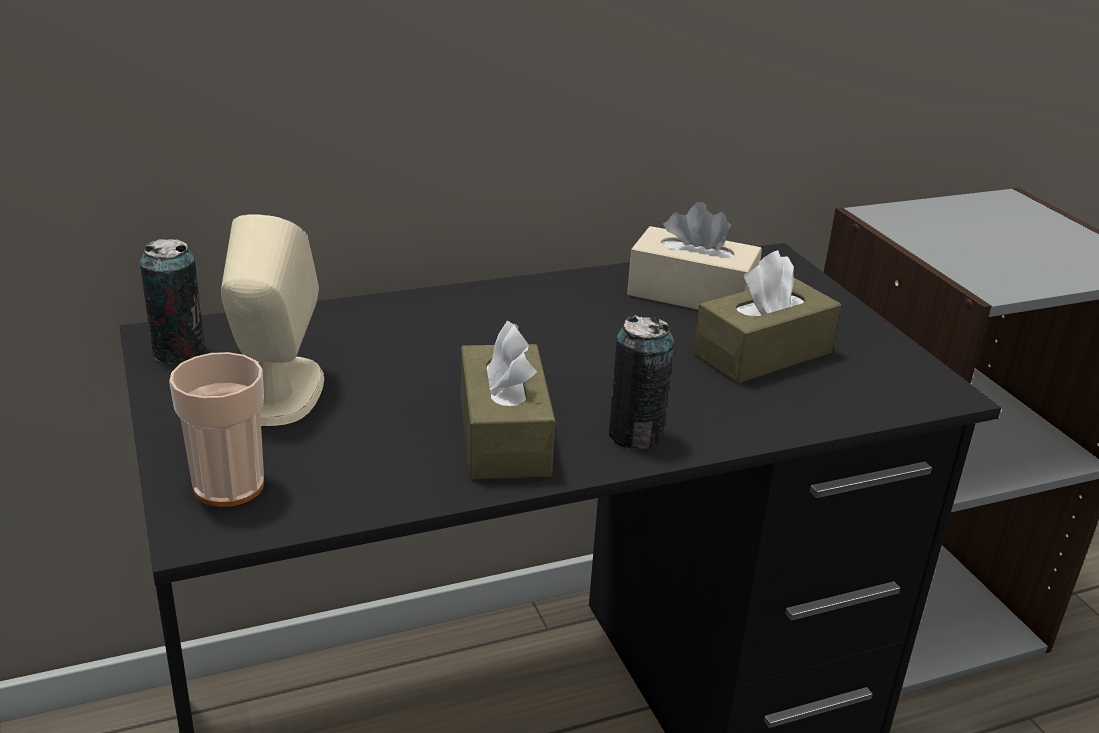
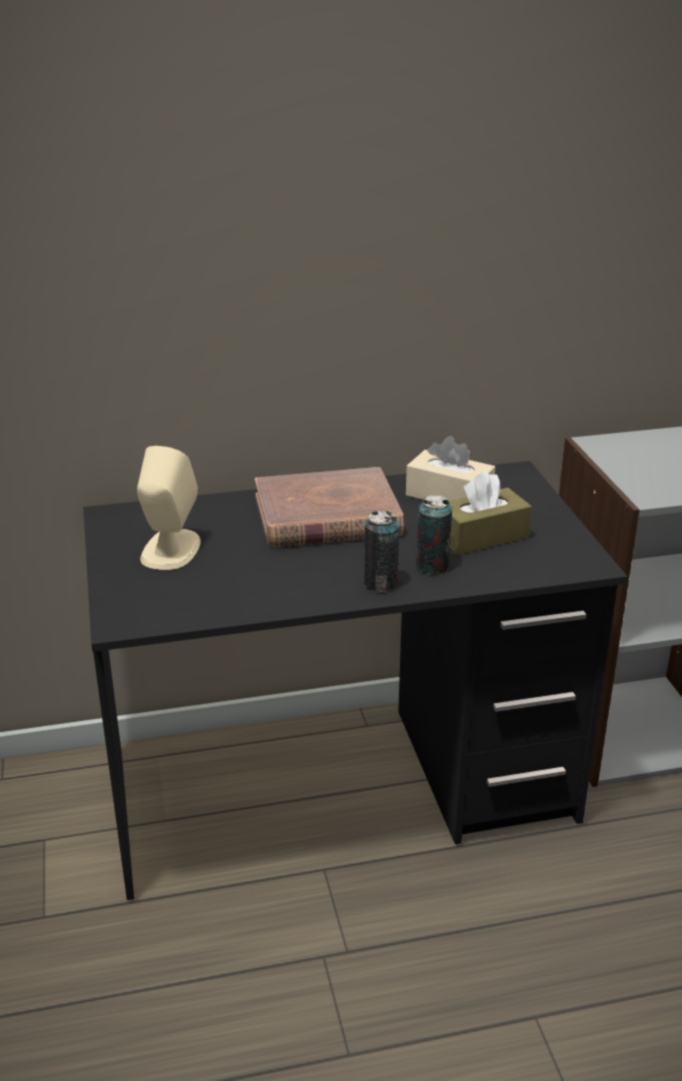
camera: 10 degrees right, 0 degrees up
can [140,239,206,364] -> can moved to [416,495,452,575]
cup [169,352,264,507] -> none
brown tissue box [461,321,555,480] -> none
none -> brown book [255,467,404,548]

